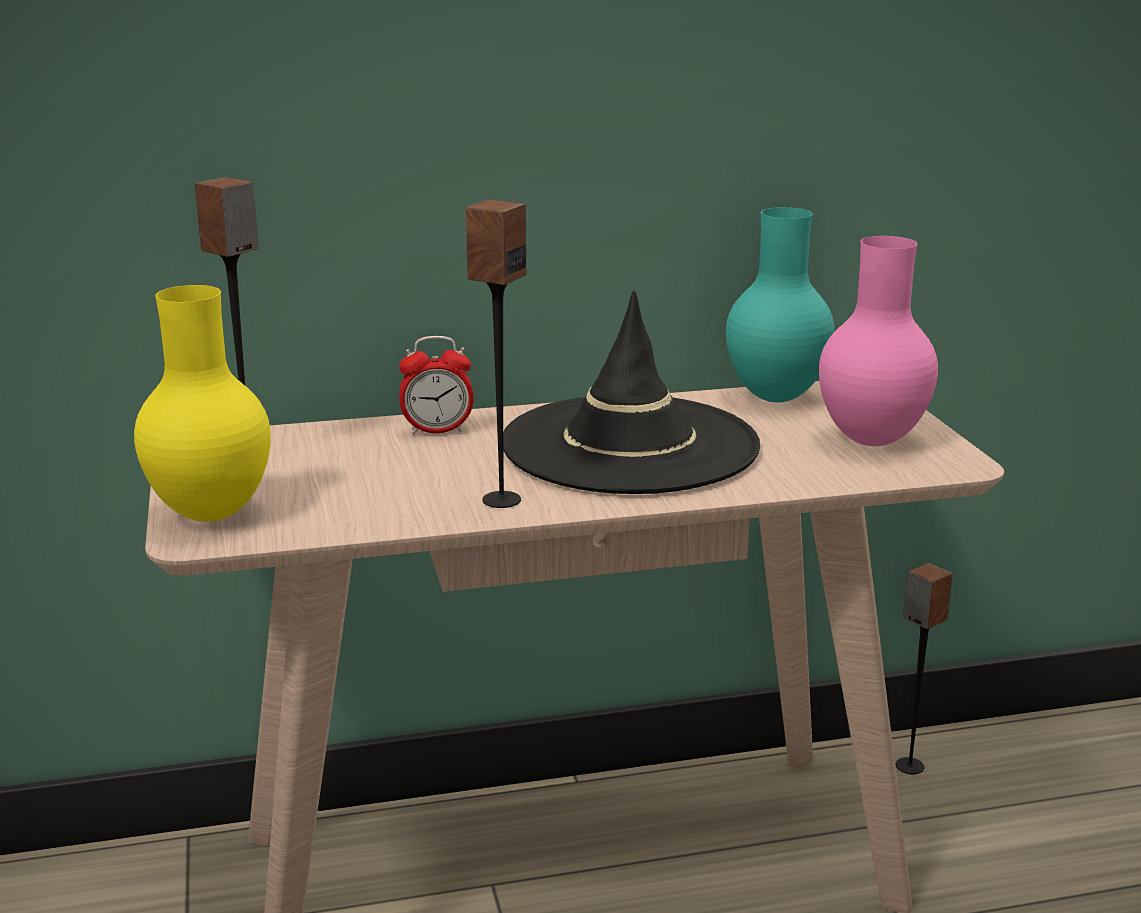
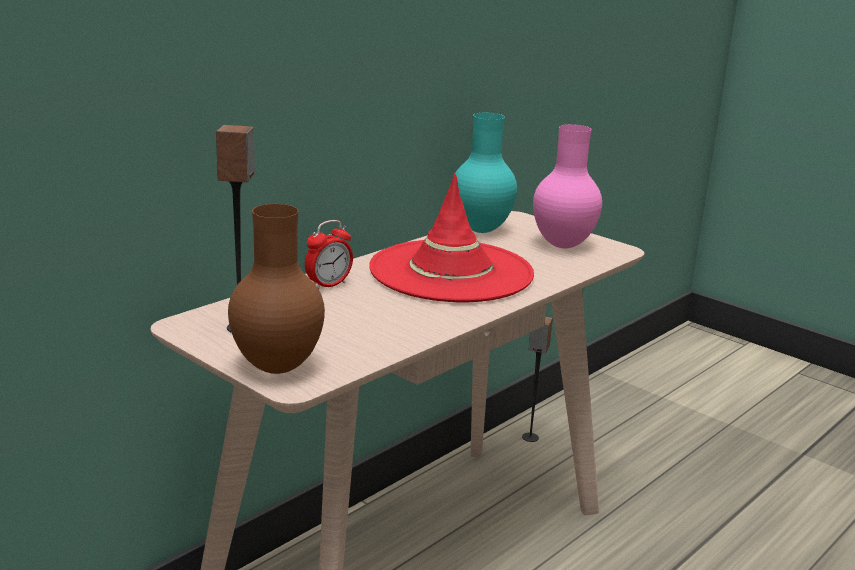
camera: 35 degrees left, 0 degrees up
yellow vase [134,285,271,522] -> brown vase [228,204,325,374]
speaker [465,199,526,508] -> none
black hat [503,290,760,494] -> red hat [369,173,534,302]

